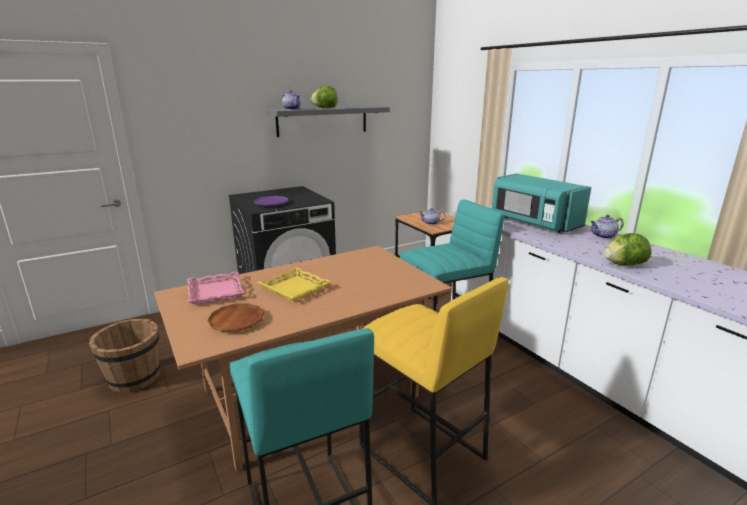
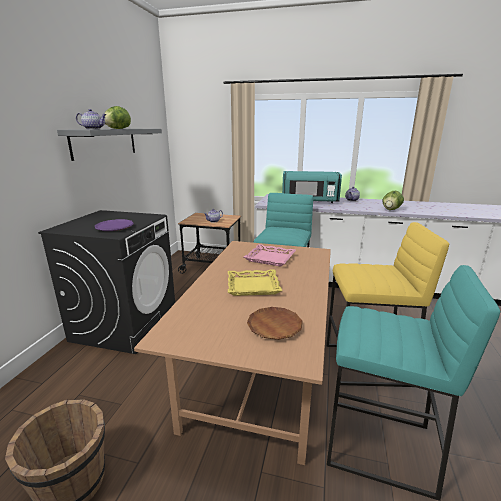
camera: 45 degrees left, 0 degrees up
pink tray [187,271,245,305] -> pink tray moved to [244,244,296,267]

